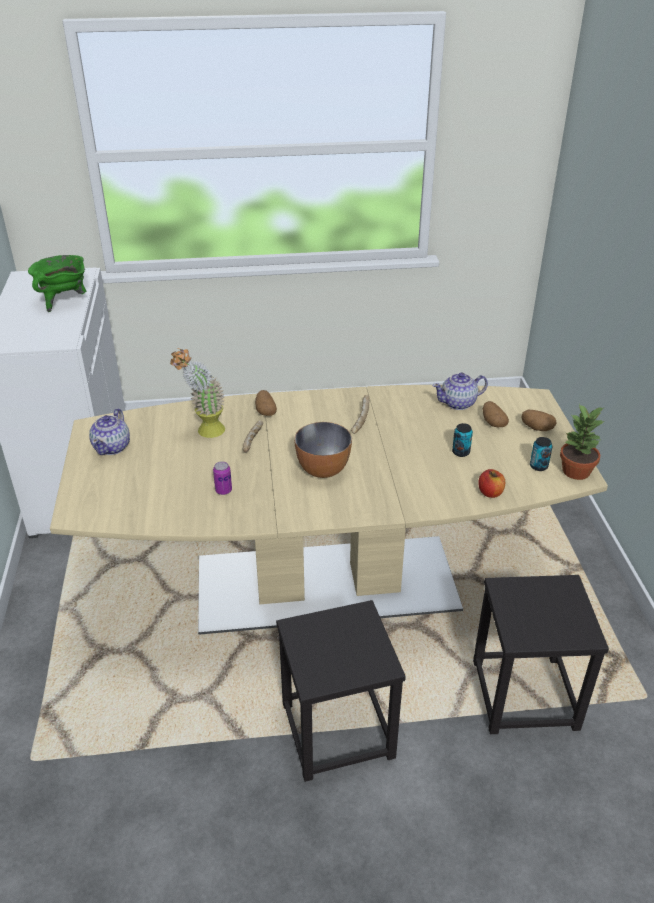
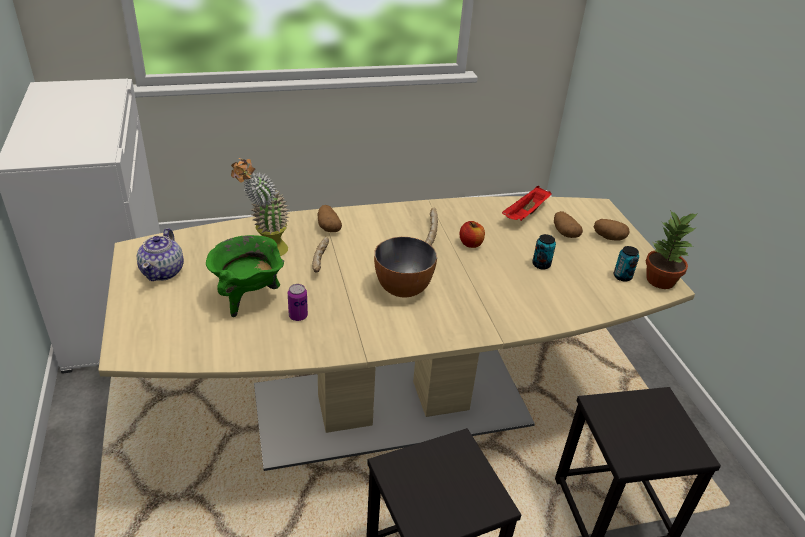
camera: 10 degrees left, 0 degrees up
green cooking pot [28,255,87,312] -> green cooking pot moved to [206,235,284,317]
teapot [433,372,488,410] -> red tray [502,186,552,221]
apple [478,469,505,498] -> apple moved to [460,221,485,248]

